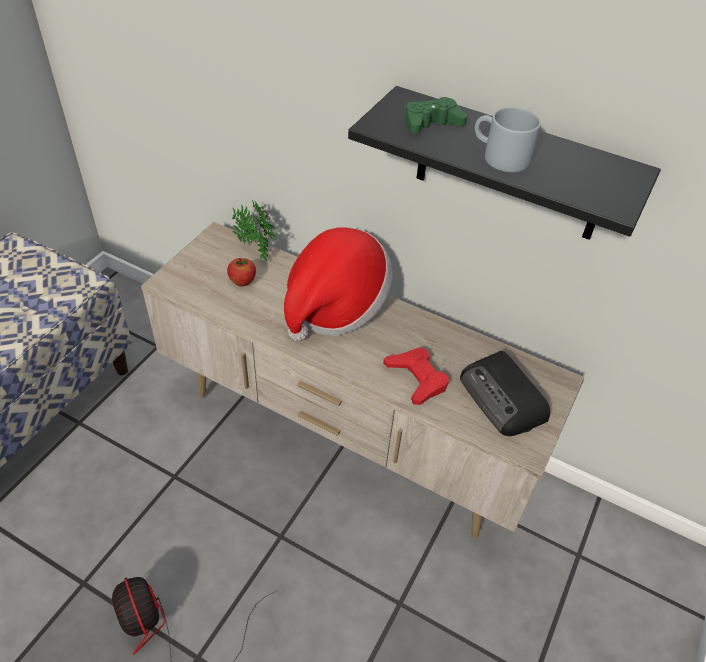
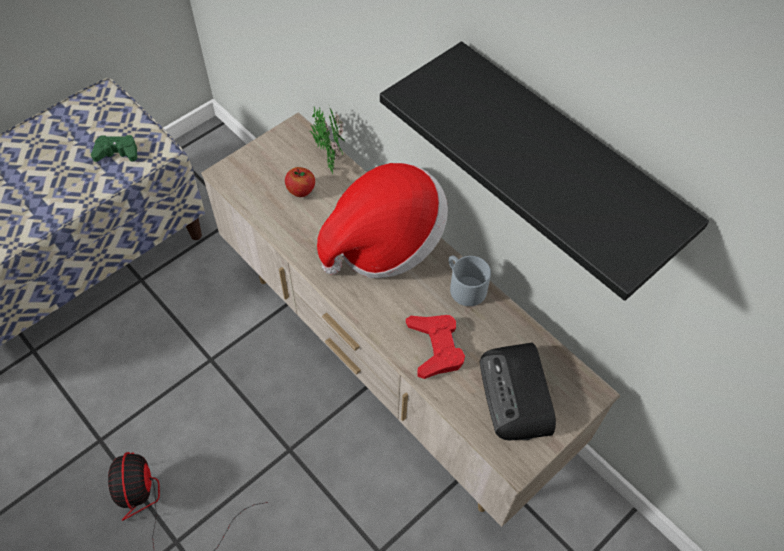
camera: 20 degrees right, 10 degrees up
green game controller [405,97,467,134] -> green game controller moved to [91,135,137,162]
grey mug [475,107,541,172] -> grey mug moved to [448,255,491,306]

